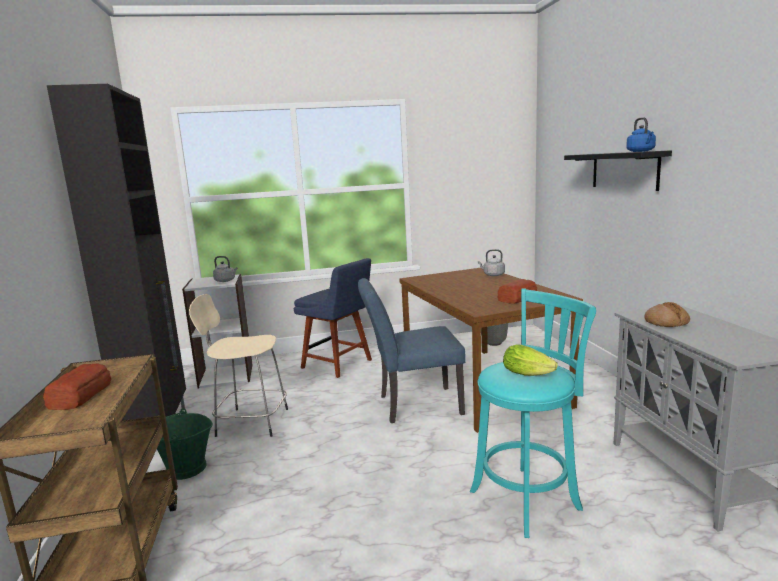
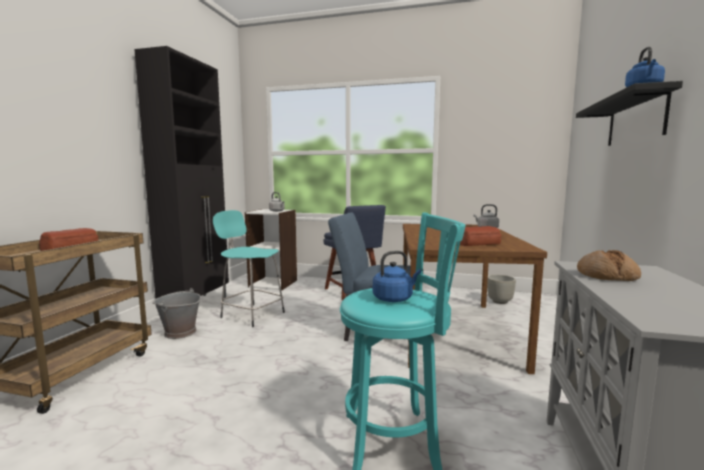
camera: 25 degrees right, 5 degrees down
green bucket [157,408,213,480] -> grey bucket [153,288,201,339]
beige stool [189,294,288,437] -> turquoise stool [213,210,285,327]
lettuce [503,344,558,376] -> blue kettle [373,251,421,302]

